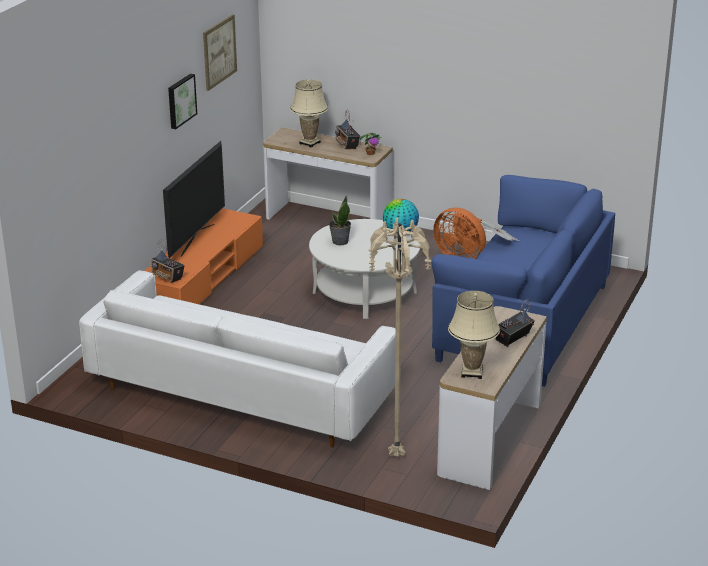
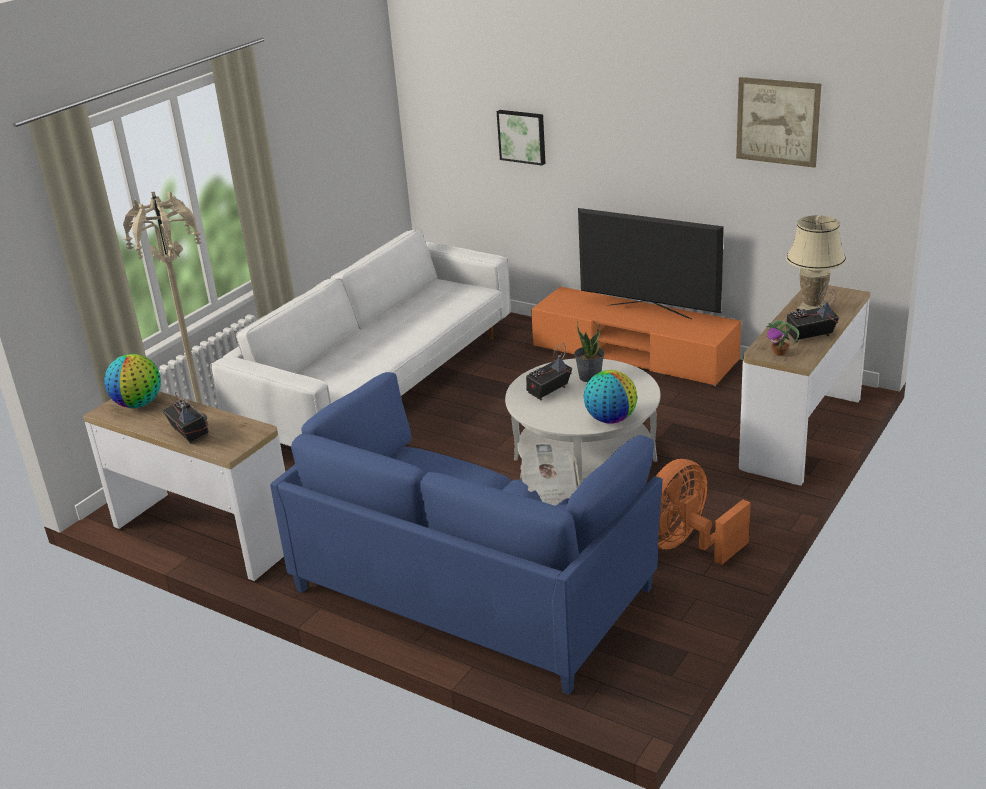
camera: 100 degrees right, 0 degrees up
radio [151,240,185,283] -> radio moved to [526,343,572,400]
picture [168,74,197,129] -> picture moved to [497,110,546,166]
beige table lamp [448,291,500,379] -> globe [104,354,161,408]

